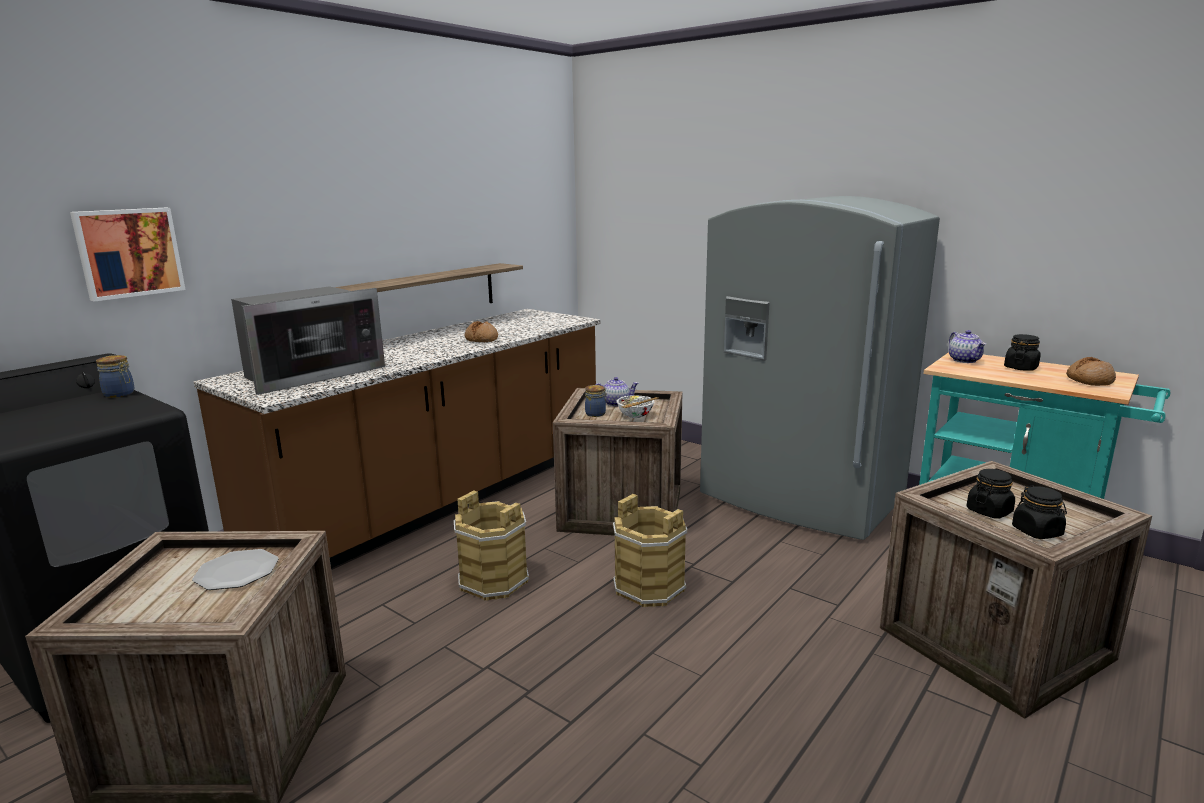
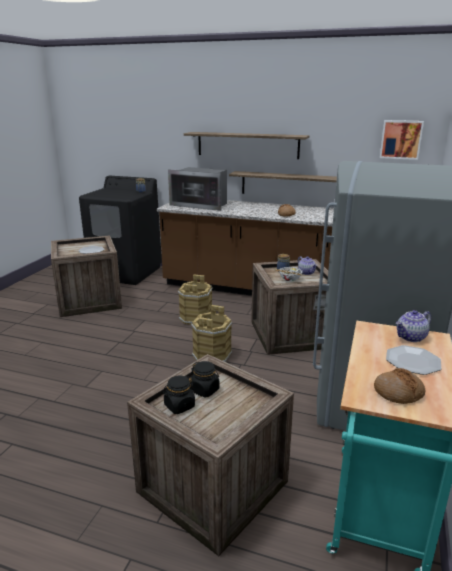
camera: 70 degrees right, 5 degrees up
picture [70,208,186,302] -> picture moved to [380,120,424,160]
black jar [1004,334,1041,371] -> plate [386,345,441,375]
none -> shelf [184,132,309,159]

